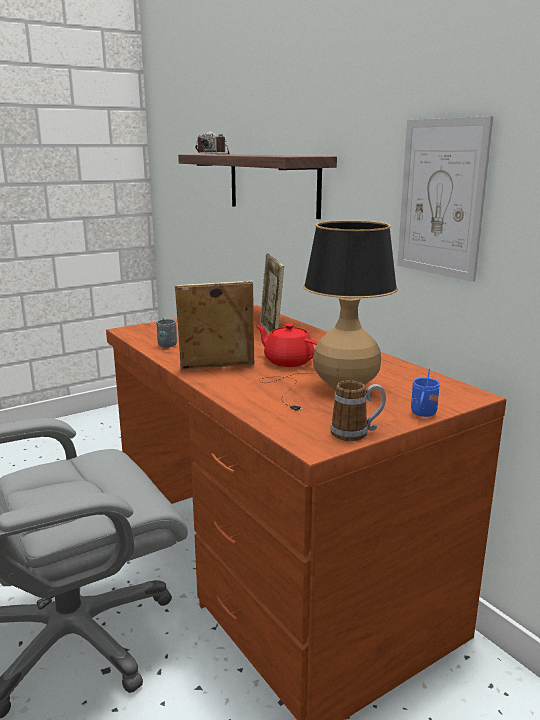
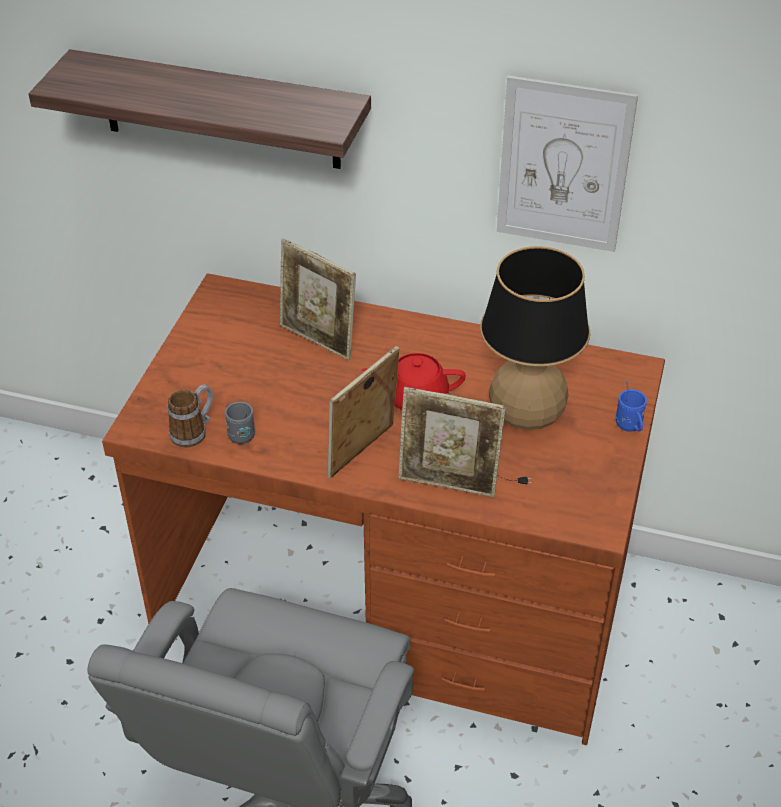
camera: 40 degrees left, 25 degrees up
camera [195,131,230,154] -> none
mug [330,381,386,441] -> mug moved to [168,385,213,448]
none -> picture frame [398,387,506,497]

